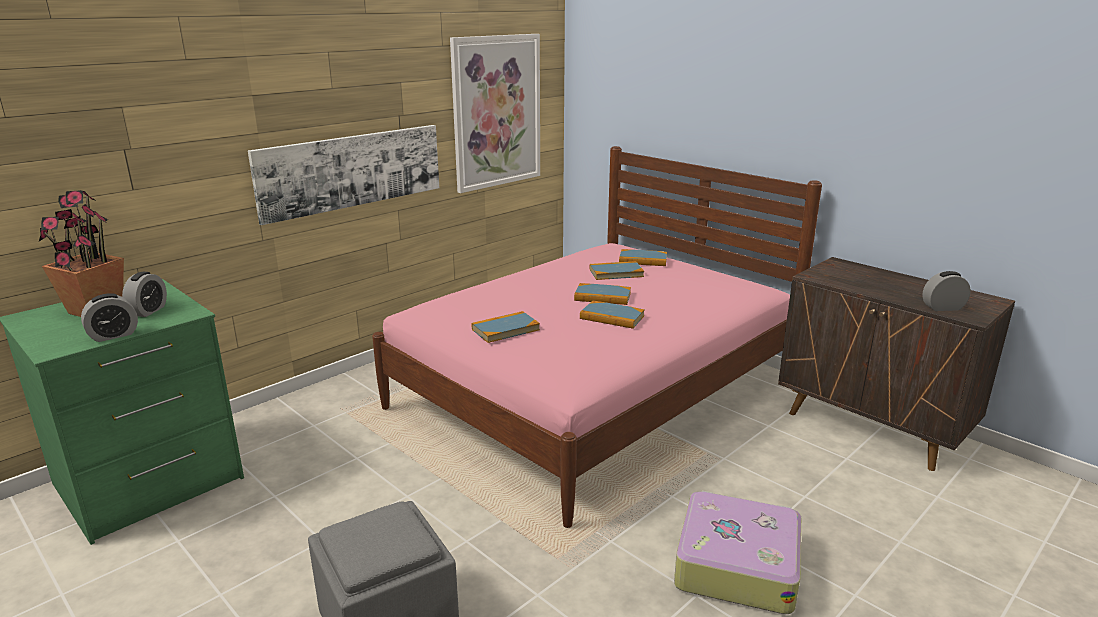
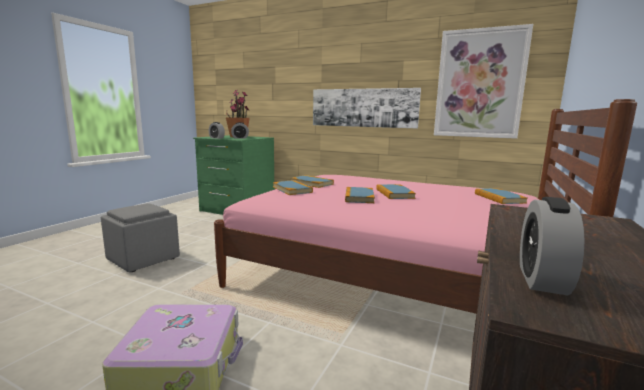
camera: 70 degrees right, 10 degrees down
book [590,261,644,280] -> book moved to [273,180,313,195]
alarm clock [922,271,971,311] -> alarm clock turned 135 degrees counterclockwise [520,197,584,295]

